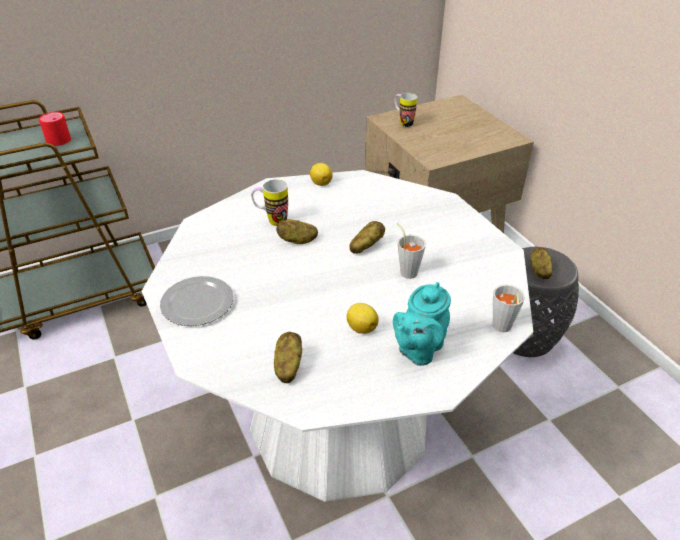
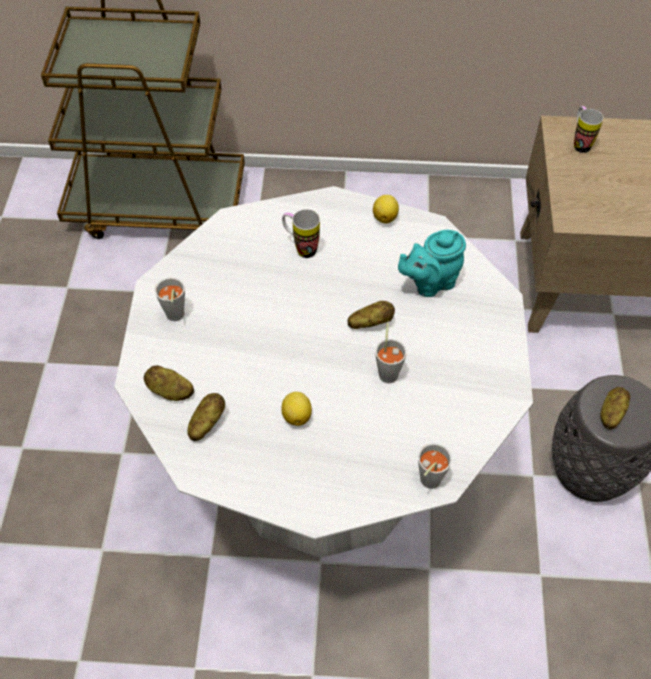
camera: 30 degrees right, 15 degrees up
red mug [39,112,71,146] -> none
plate [160,276,234,326] -> grey cup [155,277,185,321]
potato [276,219,318,244] -> potato moved to [144,365,194,401]
turquoise teapot [393,282,451,366] -> turquoise teapot moved to [398,230,466,297]

